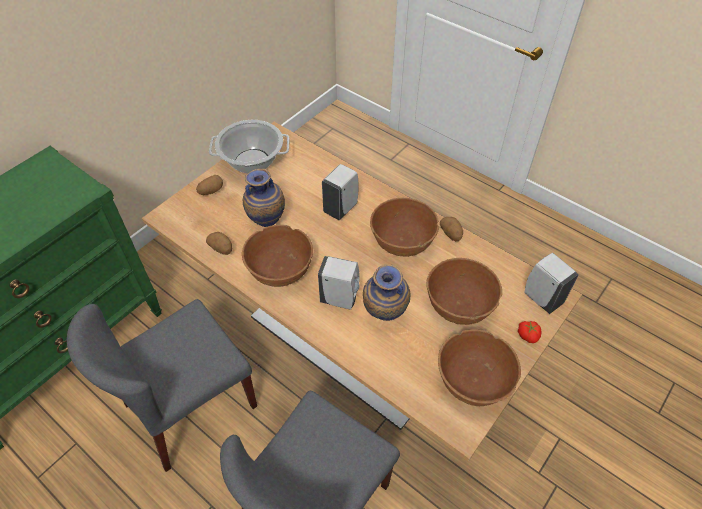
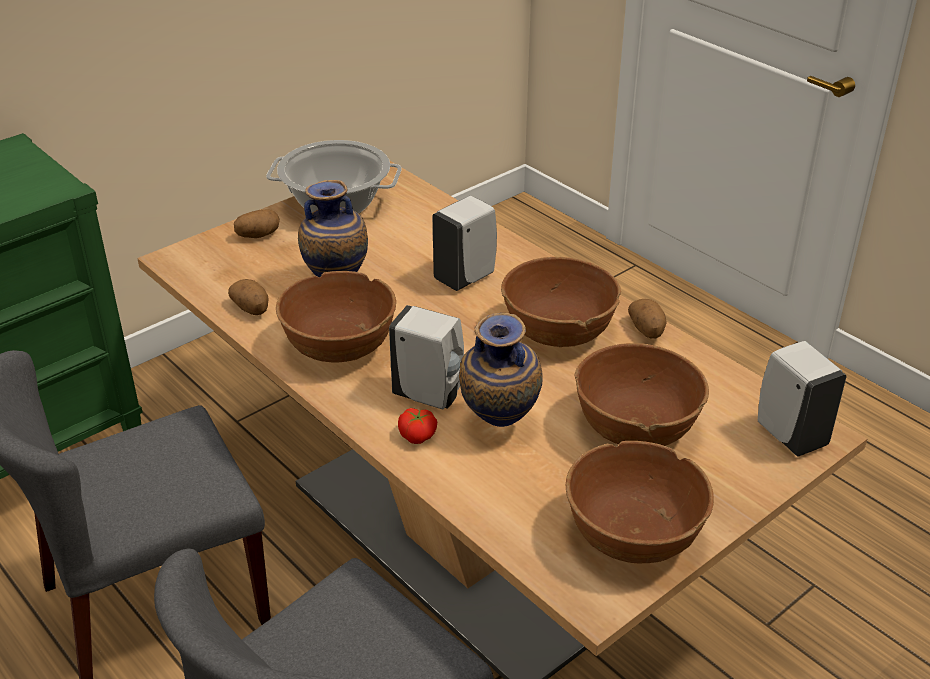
camera: 10 degrees right, 15 degrees down
tomato [518,321,541,343] -> tomato moved to [398,408,437,444]

